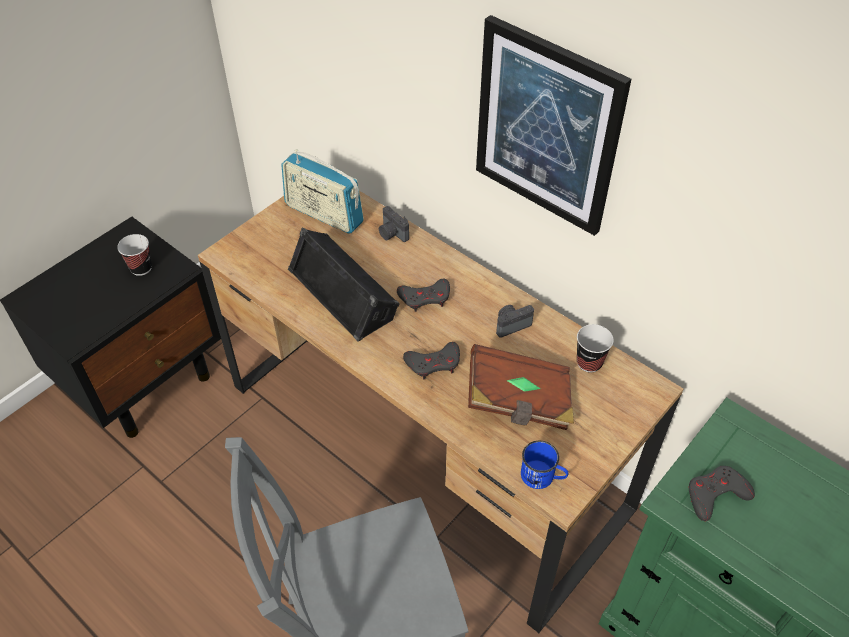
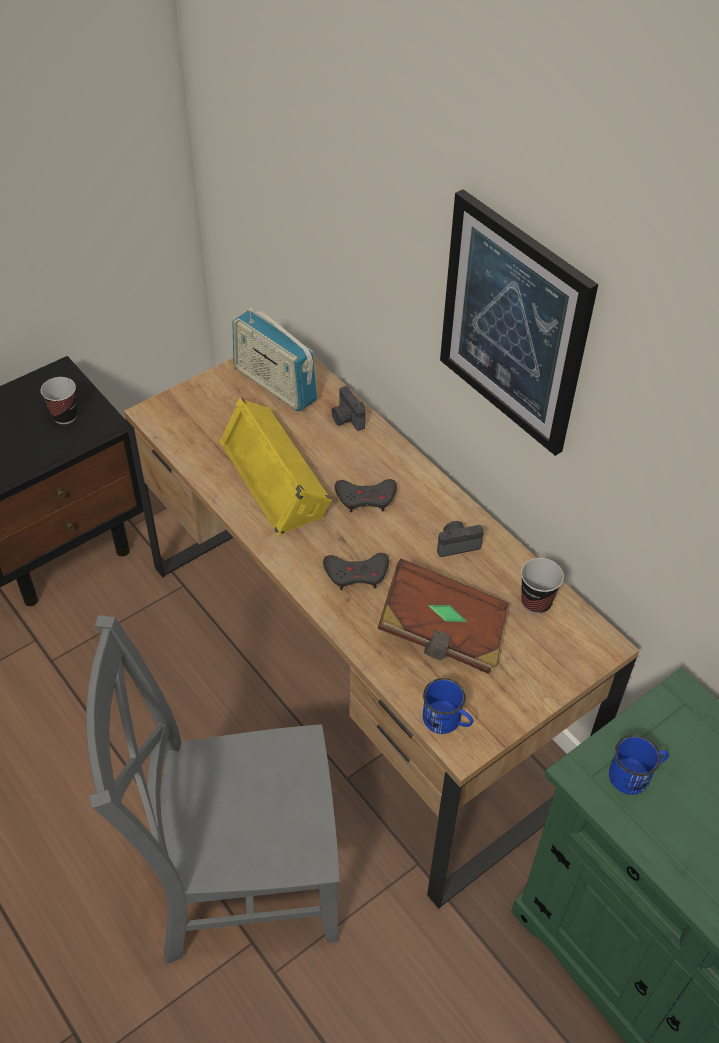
camera: 10 degrees right, 0 degrees up
black speaker [288,228,400,342] -> yellow speaker [220,397,332,536]
grey game controller [689,466,755,521] -> blue mug [609,735,669,795]

